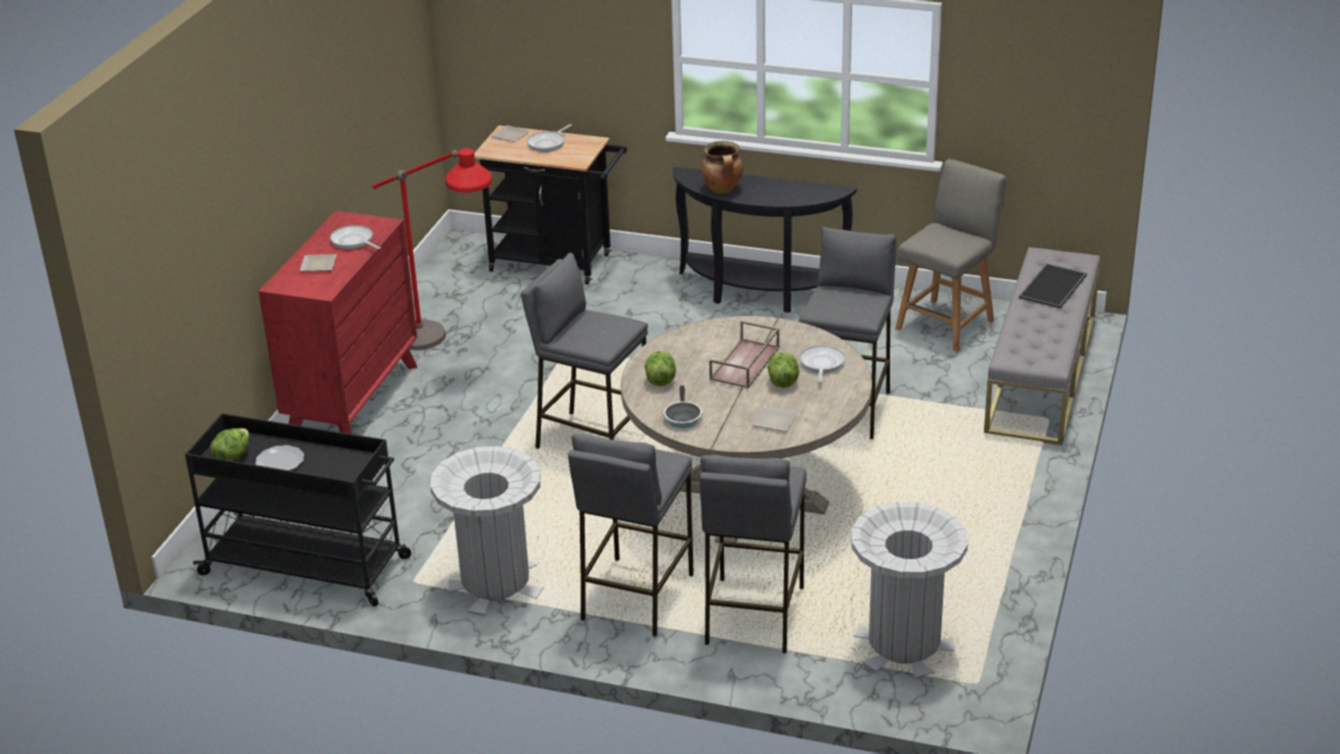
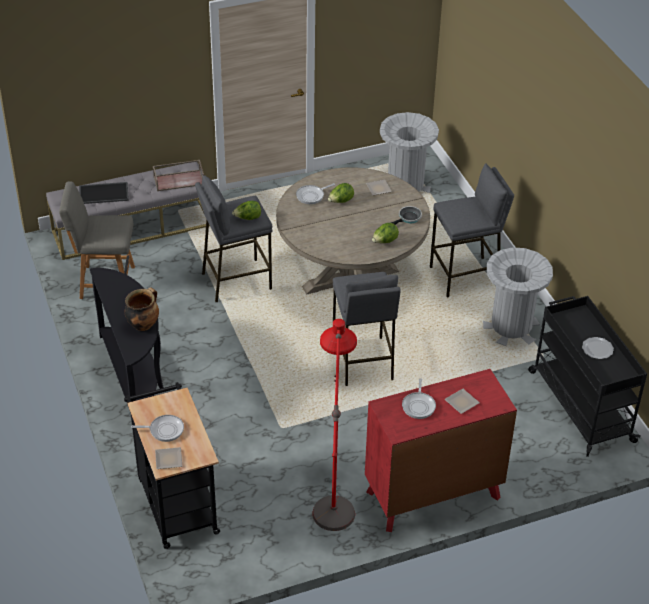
camera: 130 degrees left, 10 degrees up
lettuce [210,428,249,462] -> lettuce moved to [232,201,261,220]
grey stool [700,455,806,653] -> none
brown tray [709,320,779,389] -> brown tray moved to [153,160,204,191]

